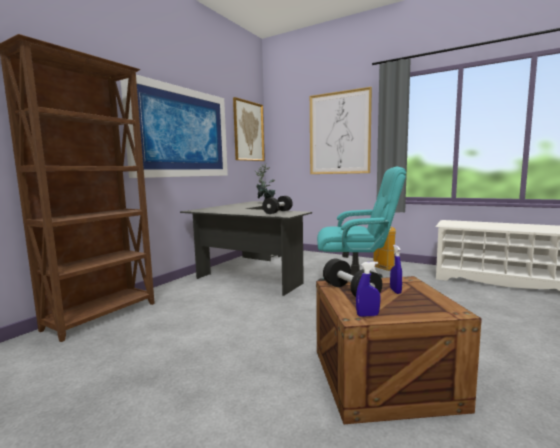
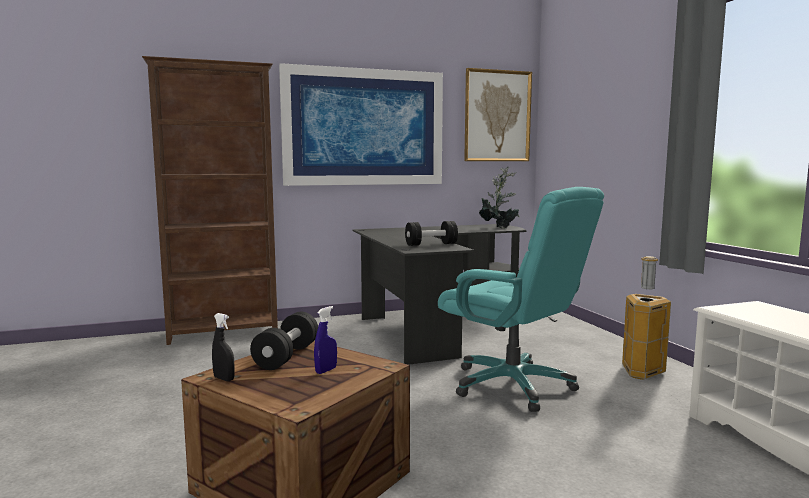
camera: 40 degrees right, 0 degrees up
picture [310,87,372,174] -> none
blue spray bottle [356,261,380,317] -> black spray bottle [212,313,235,381]

